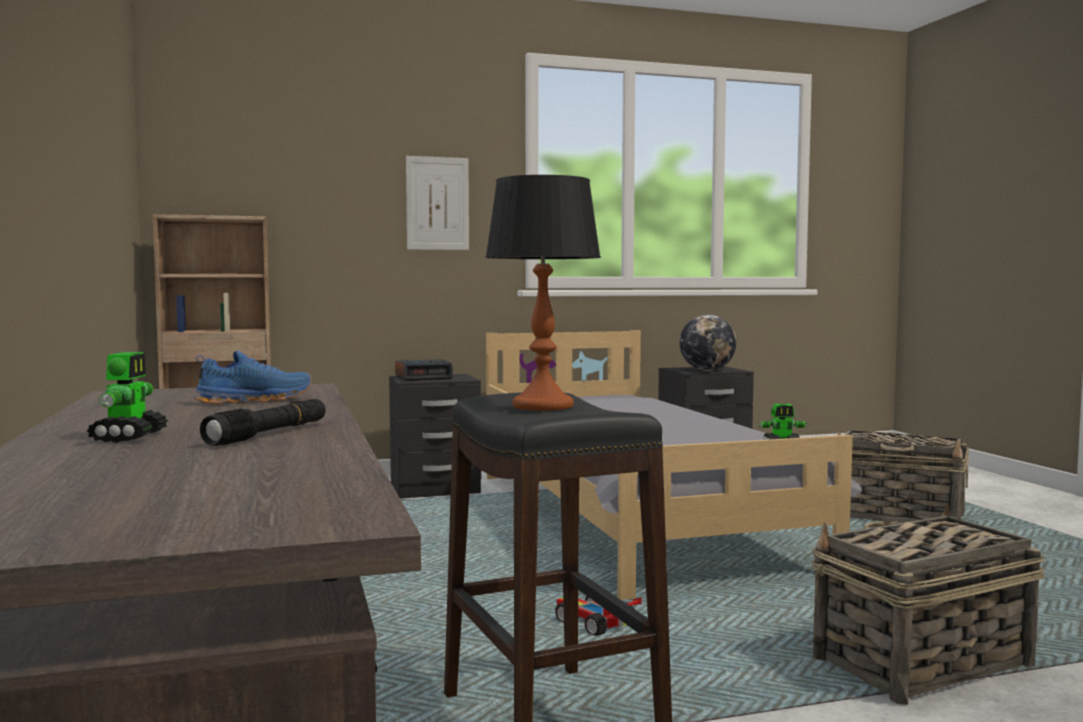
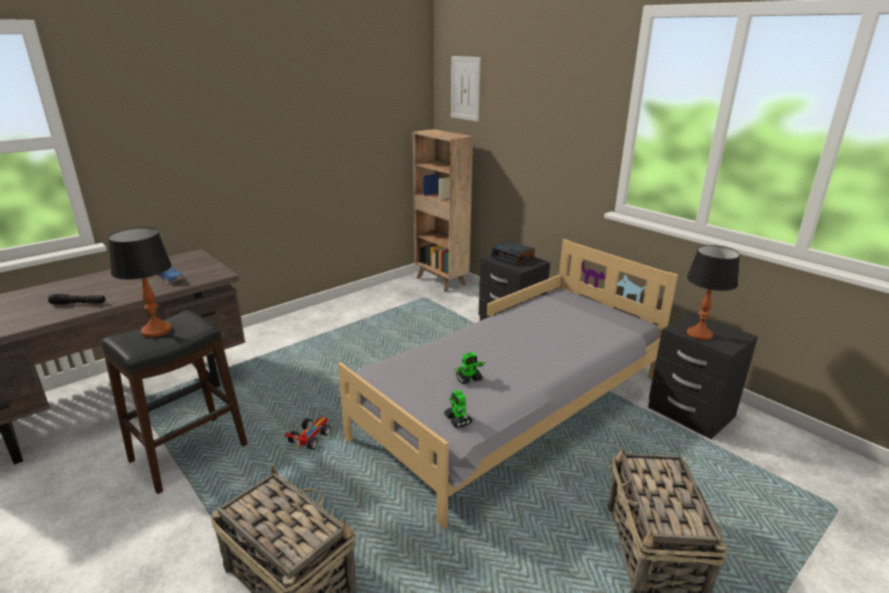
camera: 65 degrees right, 20 degrees up
toy robot [86,352,168,443] -> toy robot moved to [454,352,485,384]
picture [406,156,469,250] -> picture moved to [451,56,481,122]
globe [680,315,736,371] -> table lamp [687,245,740,340]

